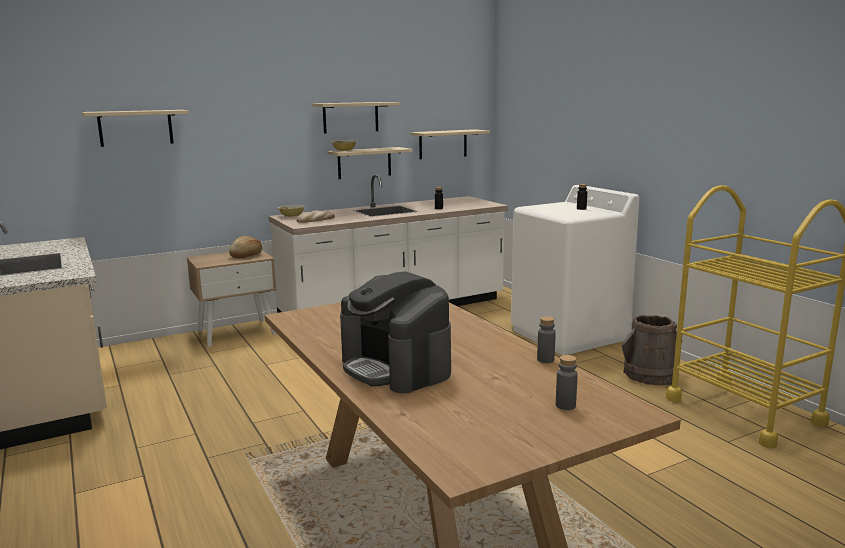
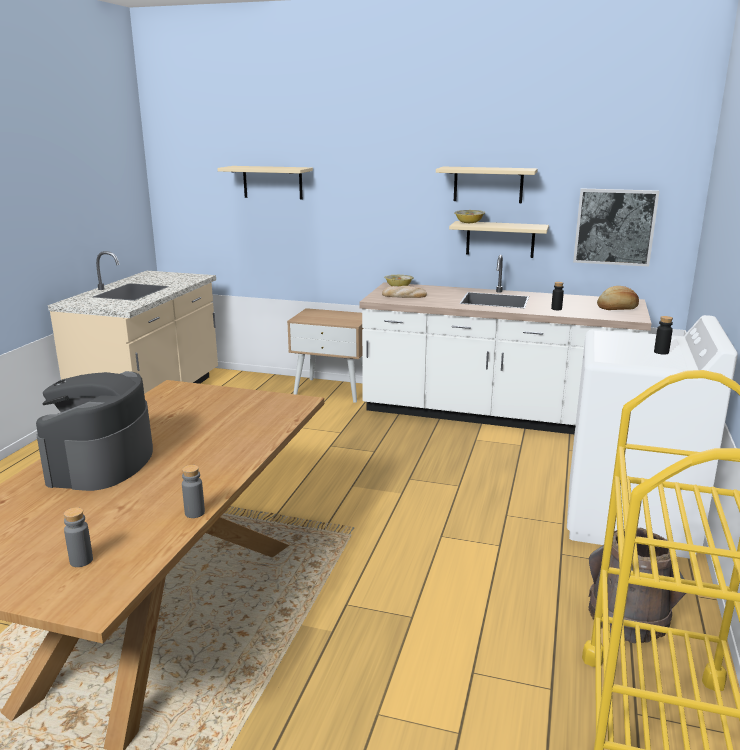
camera: 45 degrees right, 5 degrees up
bread [229,236,262,258] -> bread moved to [597,286,639,310]
beige shelf [410,129,490,159] -> picture [573,188,659,267]

